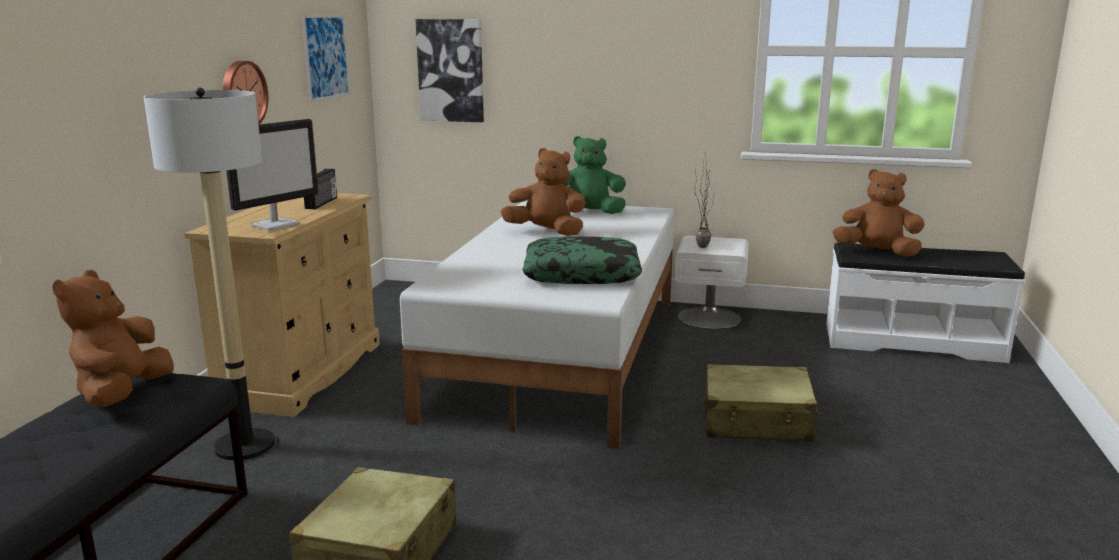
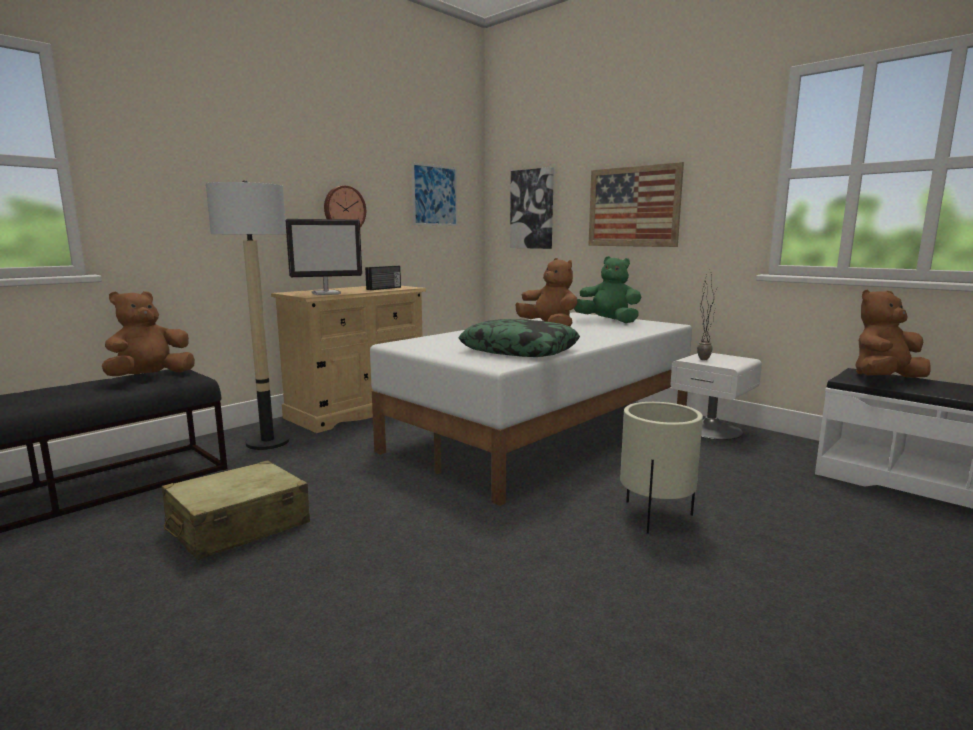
camera: 30 degrees right, 5 degrees down
beige suitcase [704,364,821,442] -> beige planter [620,402,703,534]
brown plush toy [833,169,925,257] -> brown plush toy turned 75 degrees counterclockwise [855,289,931,378]
none -> picture [588,162,684,247]

